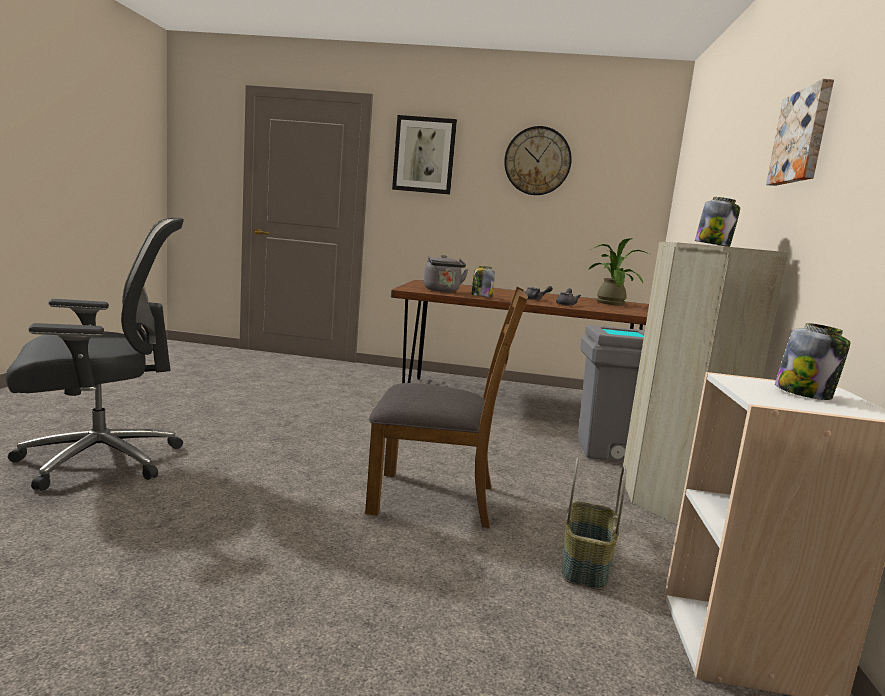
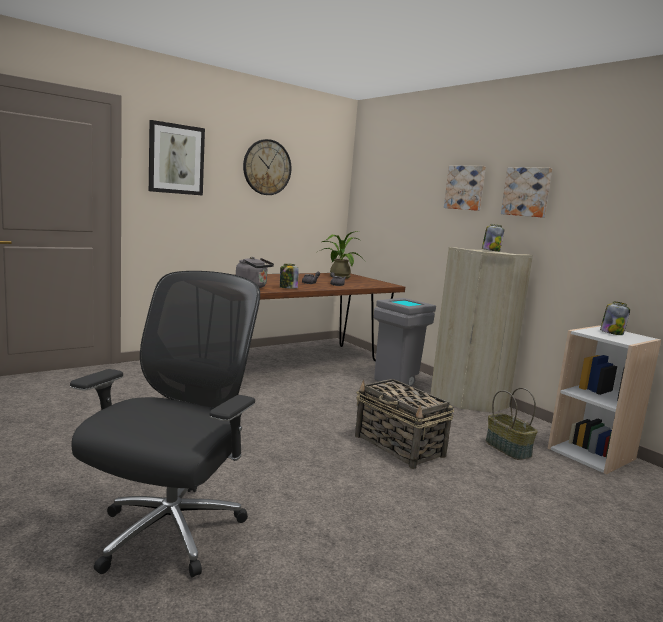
camera: 45 degrees left, 0 degrees up
brown chair [365,287,528,528] -> basket [355,379,454,469]
none -> picture [444,166,486,211]

